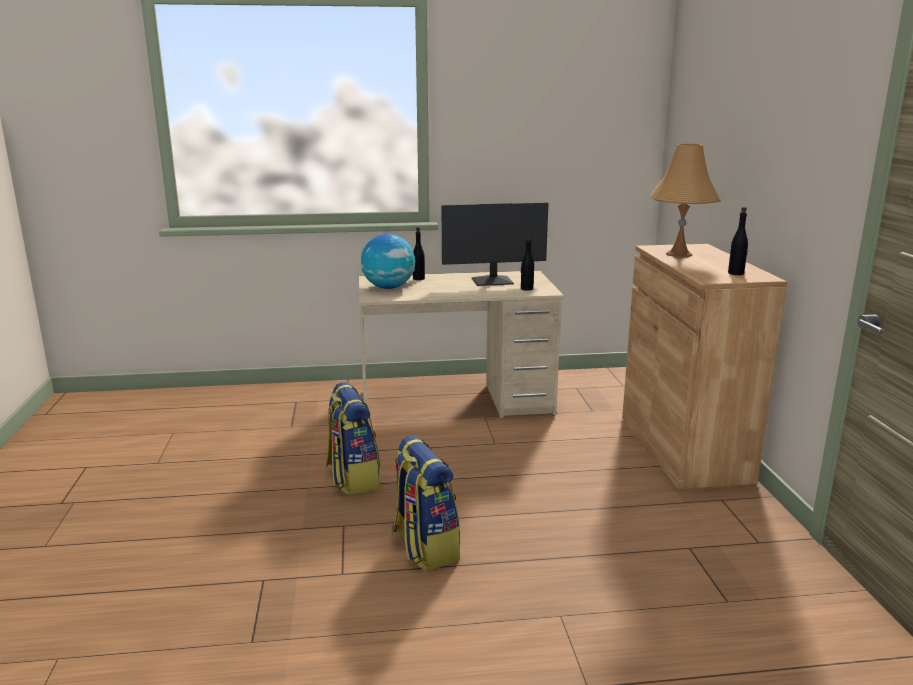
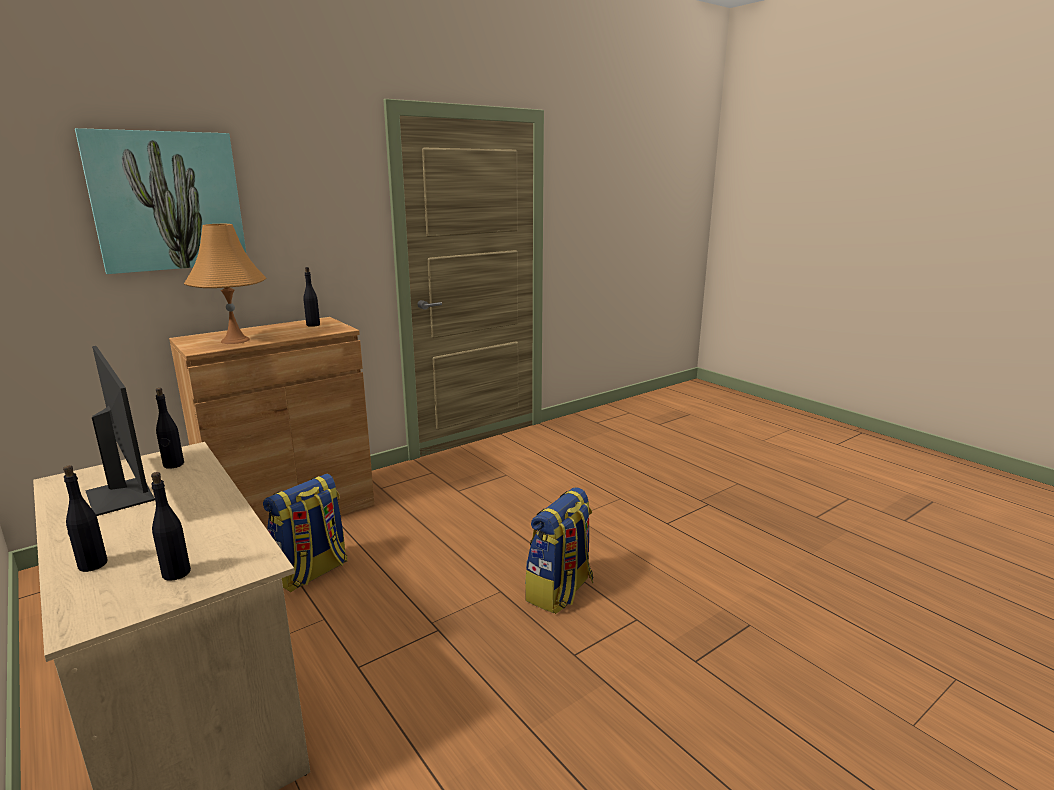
camera: 120 degrees left, 0 degrees up
backpack [326,382,381,495] -> backpack moved to [263,474,348,593]
globe [361,234,415,289] -> black bottle [151,472,191,581]
none -> picture [75,128,246,274]

